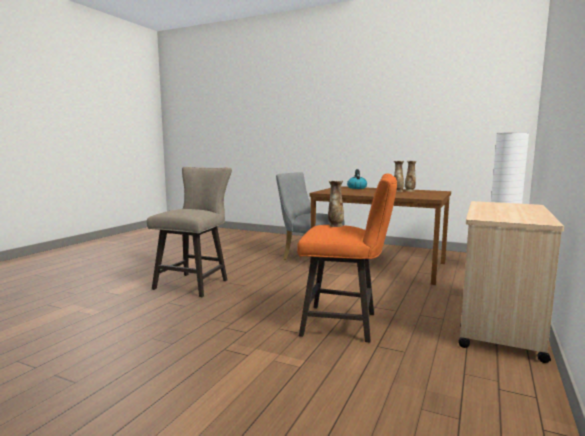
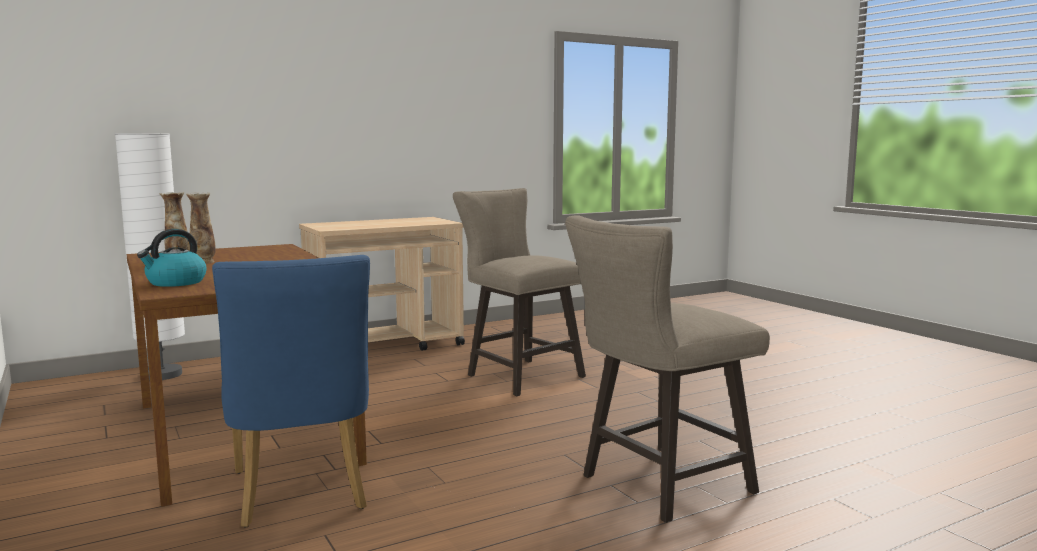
camera: 145 degrees left, 0 degrees up
grey chair [276,172,345,263] -> blue chair [212,255,370,528]
orange stool [297,173,397,343] -> beige stool [453,188,586,396]
vase [328,180,344,227] -> none

